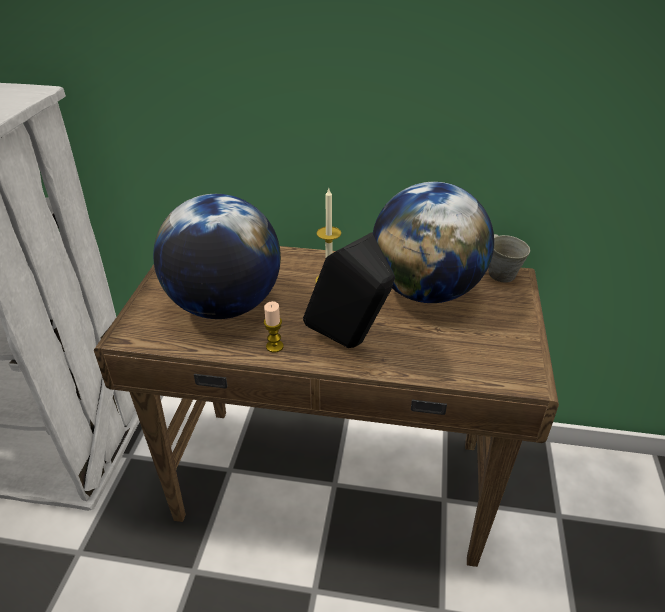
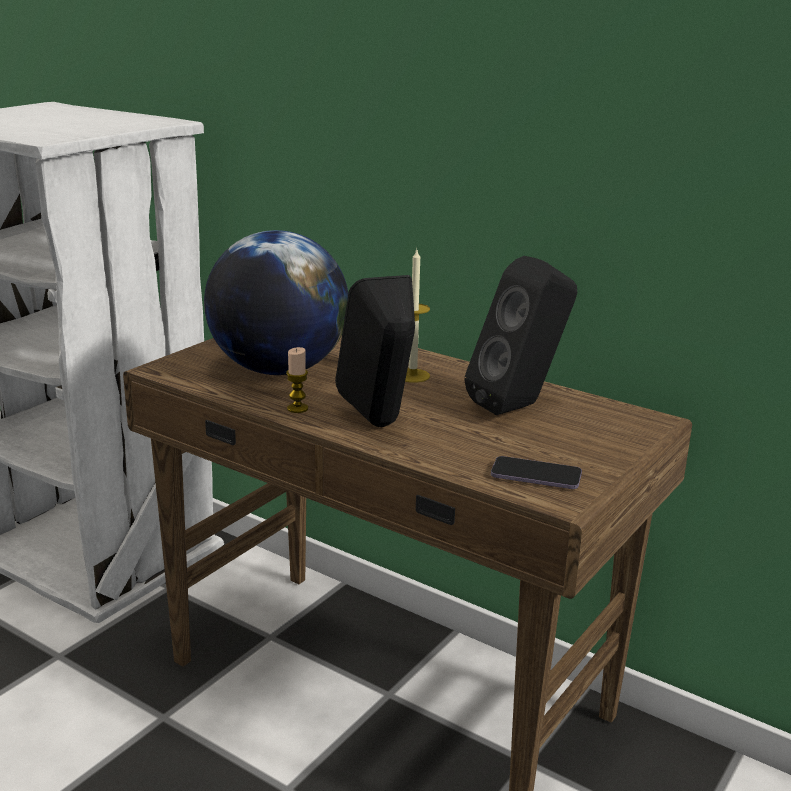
camera: 25 degrees right, 15 degrees down
globe [373,182,494,303] -> black speaker [464,256,577,415]
grey mug [488,234,530,282] -> none
none -> phone [491,456,582,489]

